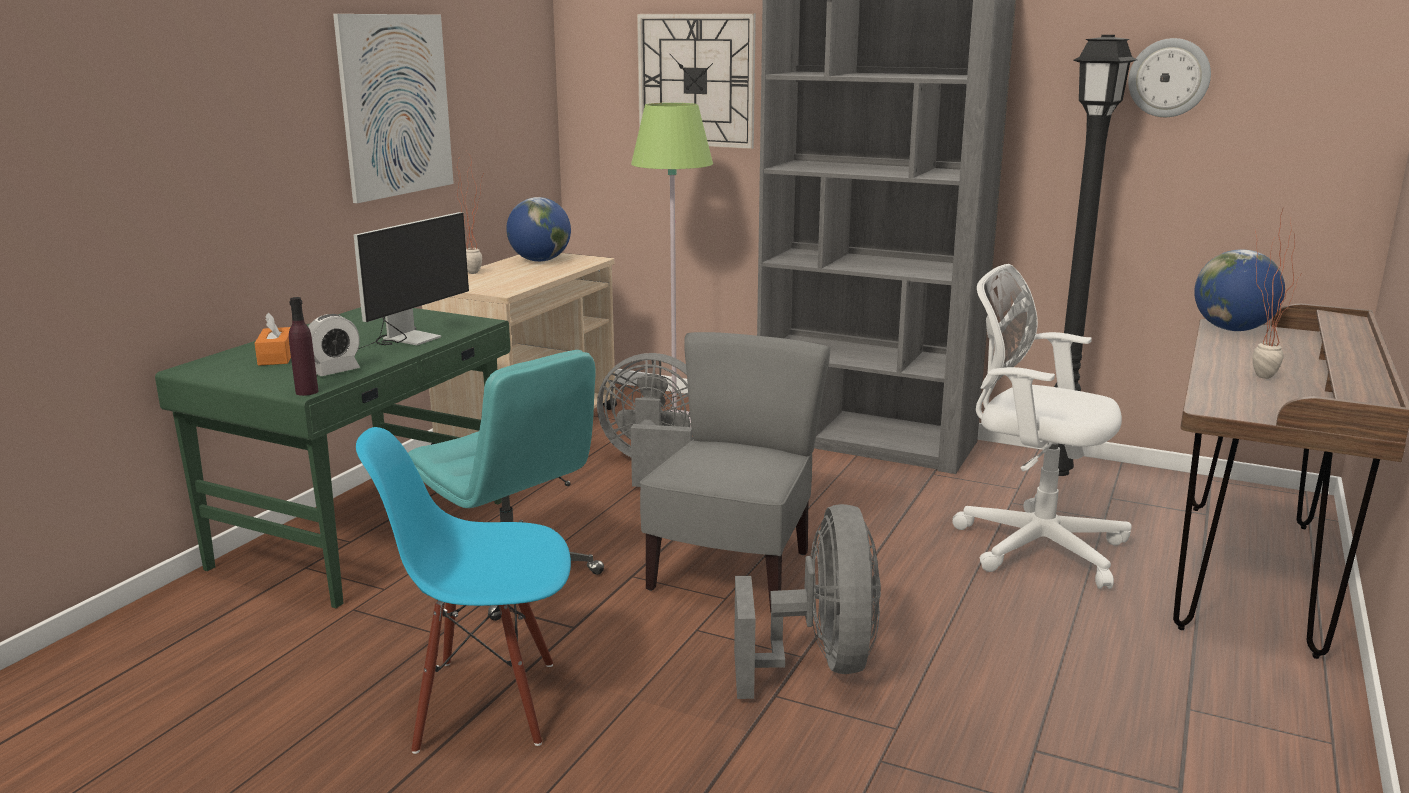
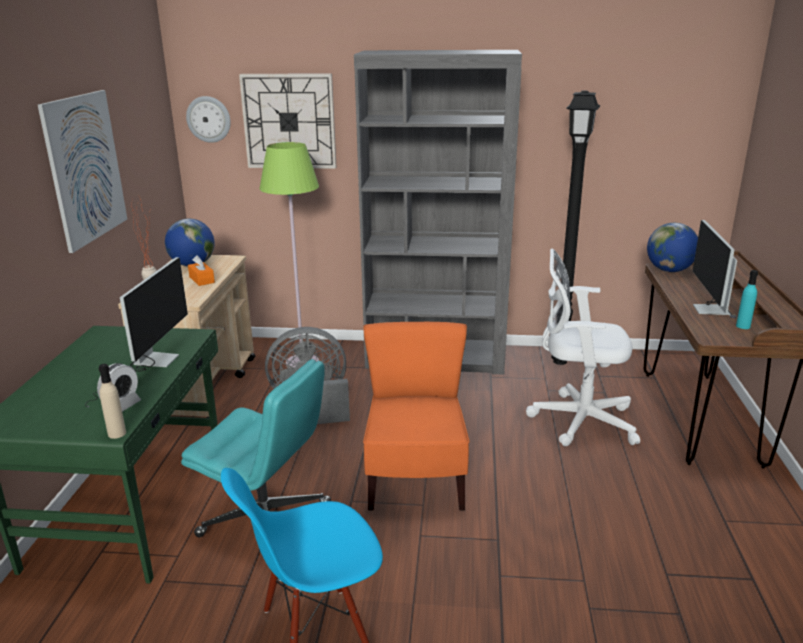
camera: 20 degrees left, 5 degrees up
orange tissue box [255,313,291,366] -> orange tissue box moved to [188,255,215,286]
purple bottle [289,297,318,396] -> beige bottle [98,364,126,439]
grey chair [640,332,831,613] -> orange chair [363,322,470,511]
grey fan [734,504,881,699] -> none
wall clock [1128,38,1211,117] -> wall clock moved to [186,96,231,143]
potted plant [1253,210,1300,379] -> monitor [693,220,737,318]
none -> turquoise bottle [736,270,758,329]

